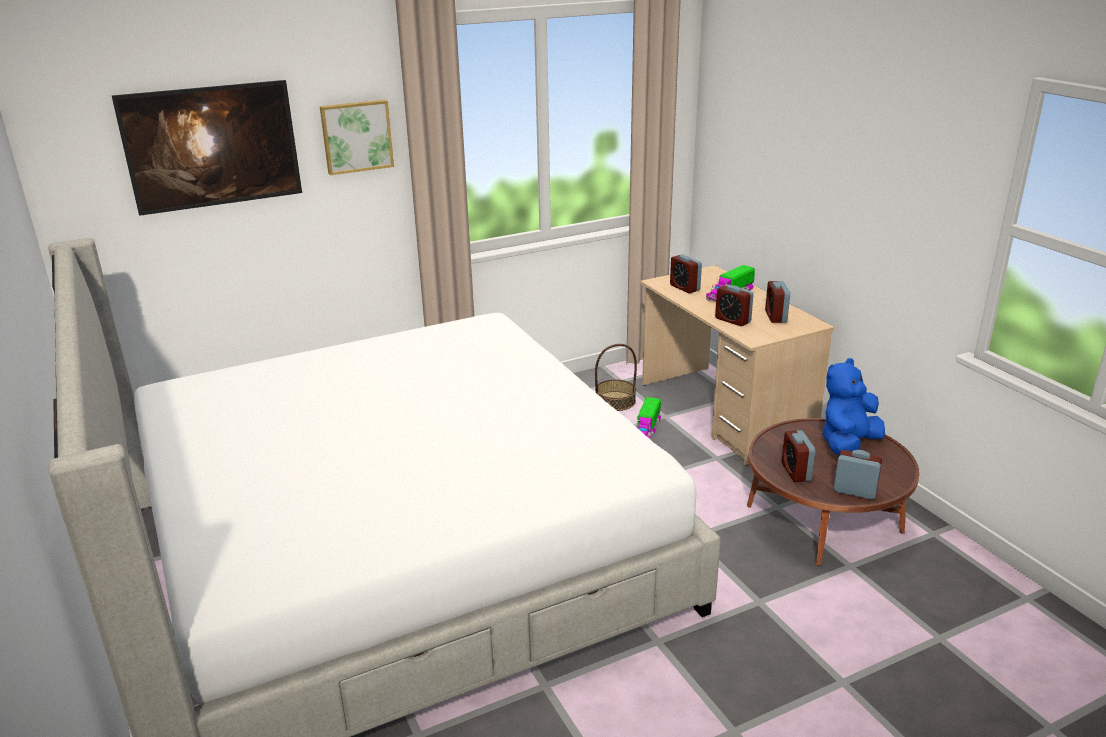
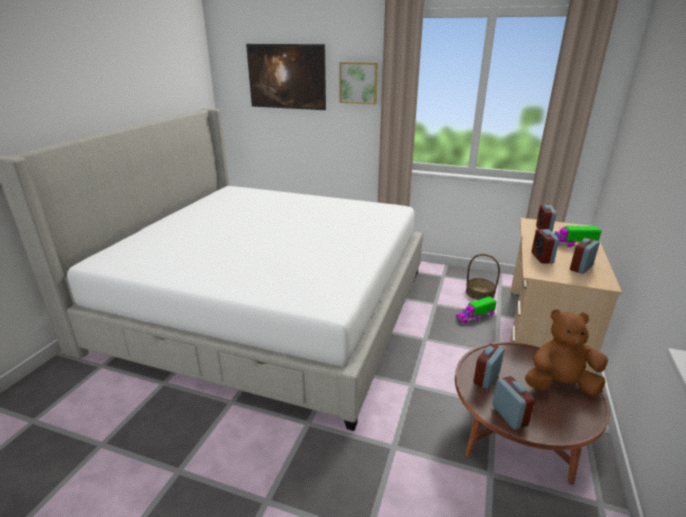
camera: 45 degrees right, 0 degrees up
blue plush toy [822,358,885,455] -> brown plush toy [525,309,608,397]

